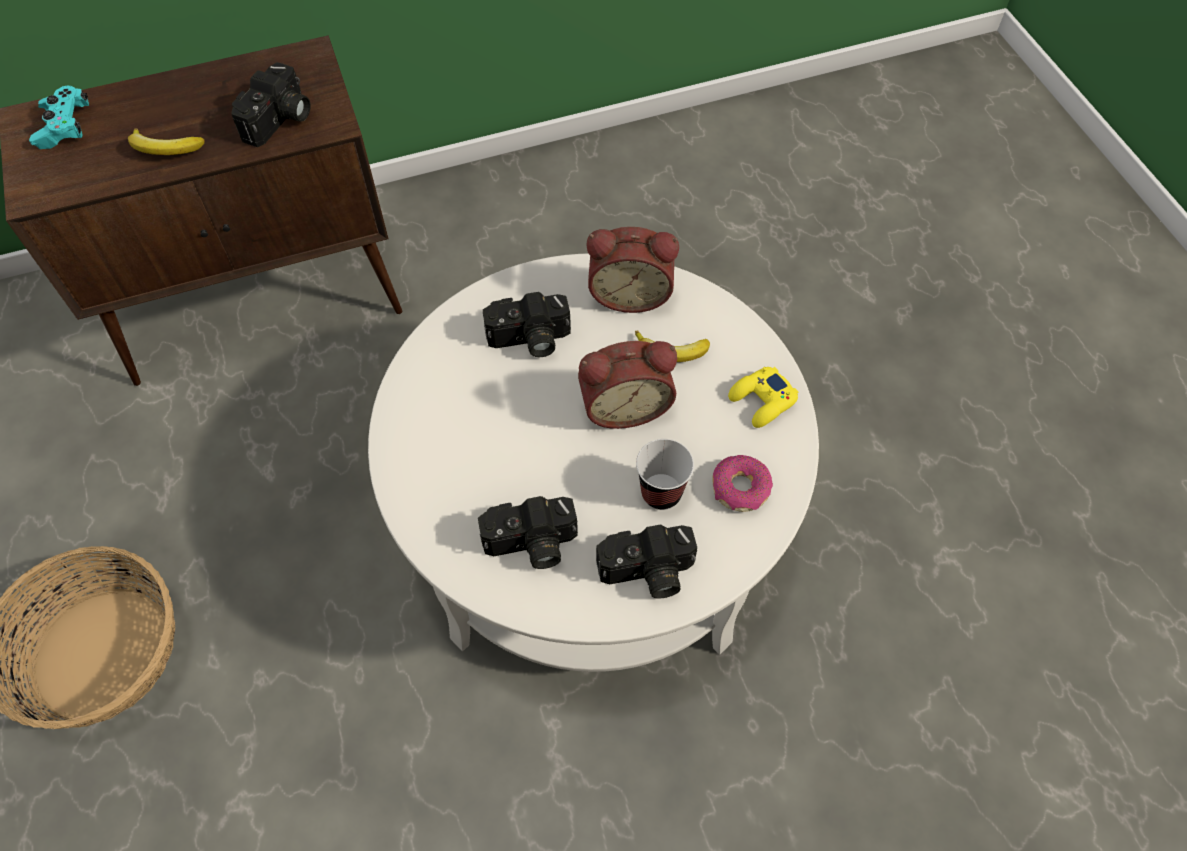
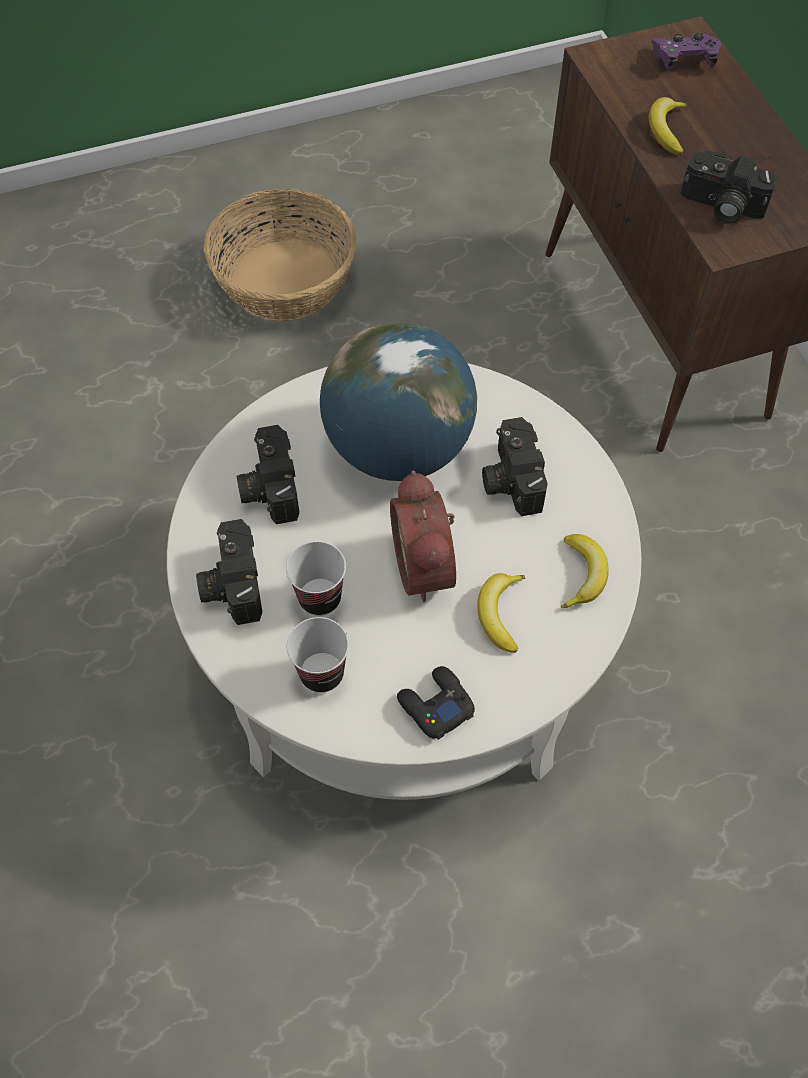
camera: 90 degrees right, 0 degrees up
turquoise game controller [29,86,89,149] -> purple game controller [651,33,721,71]
alarm clock [587,227,679,313] -> banana [561,534,609,608]
donut [712,455,773,512] -> cup [287,617,349,693]
yellow game controller [728,367,799,428] -> black game controller [397,666,475,740]
none -> globe [320,322,477,481]

